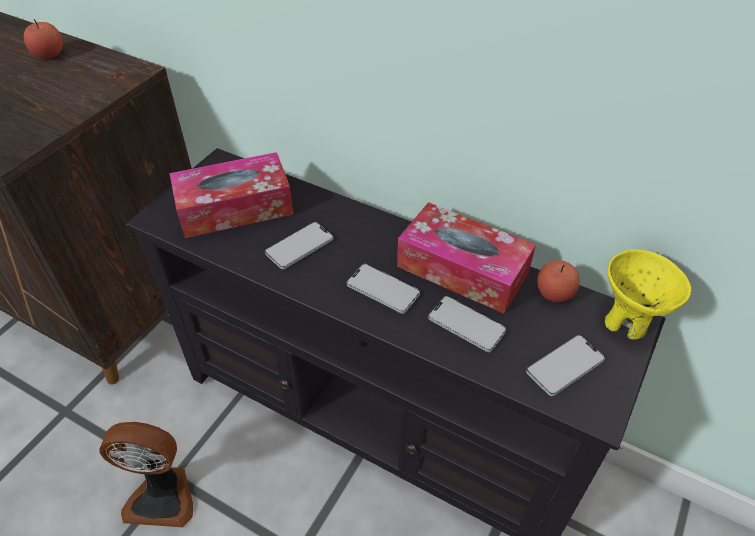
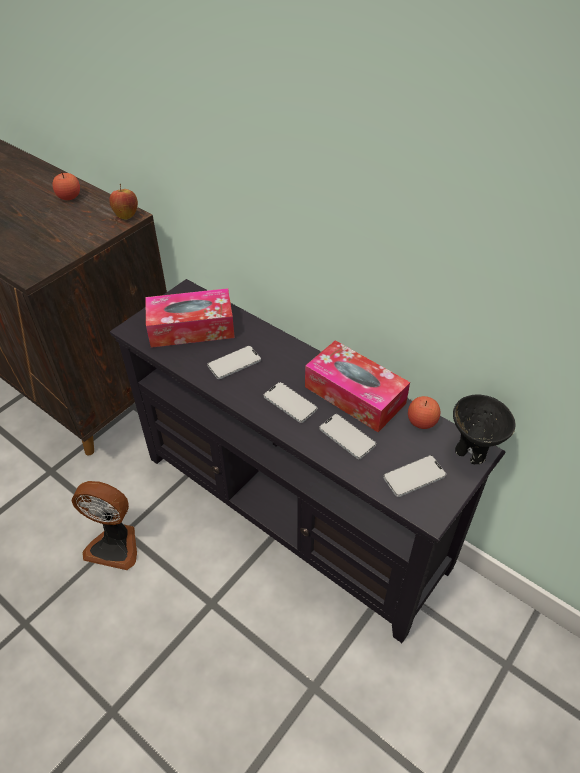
camera: 10 degrees right, 0 degrees up
yellow bowl [605,250,691,340] -> black bowl [453,394,516,464]
none -> apple [109,184,138,220]

